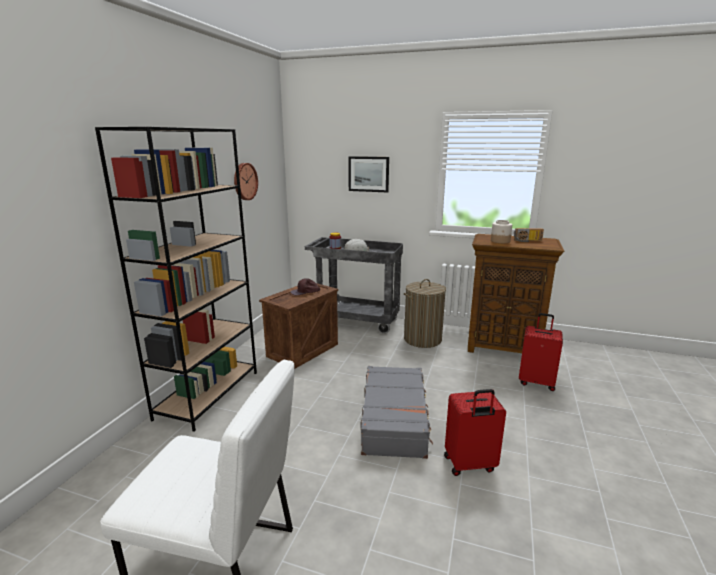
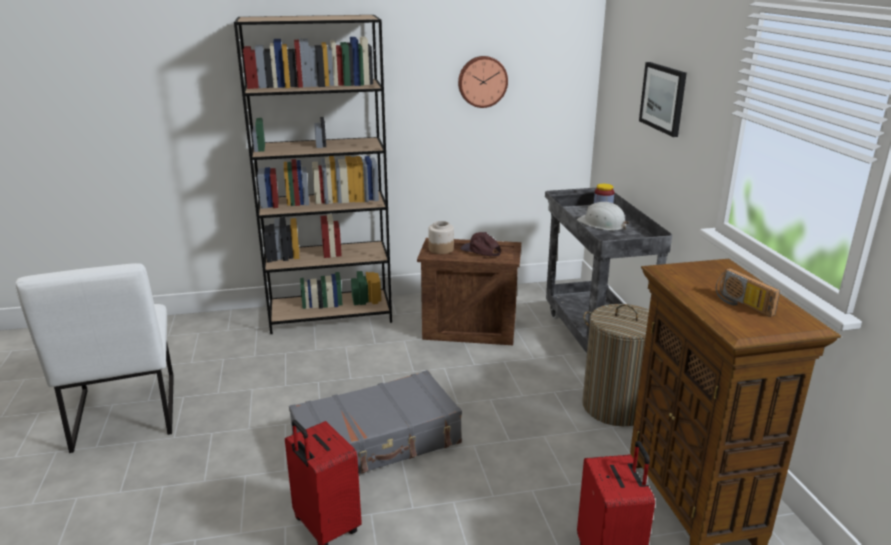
camera: 60 degrees right, 5 degrees up
jar [491,220,512,243] -> jar moved to [428,221,454,254]

